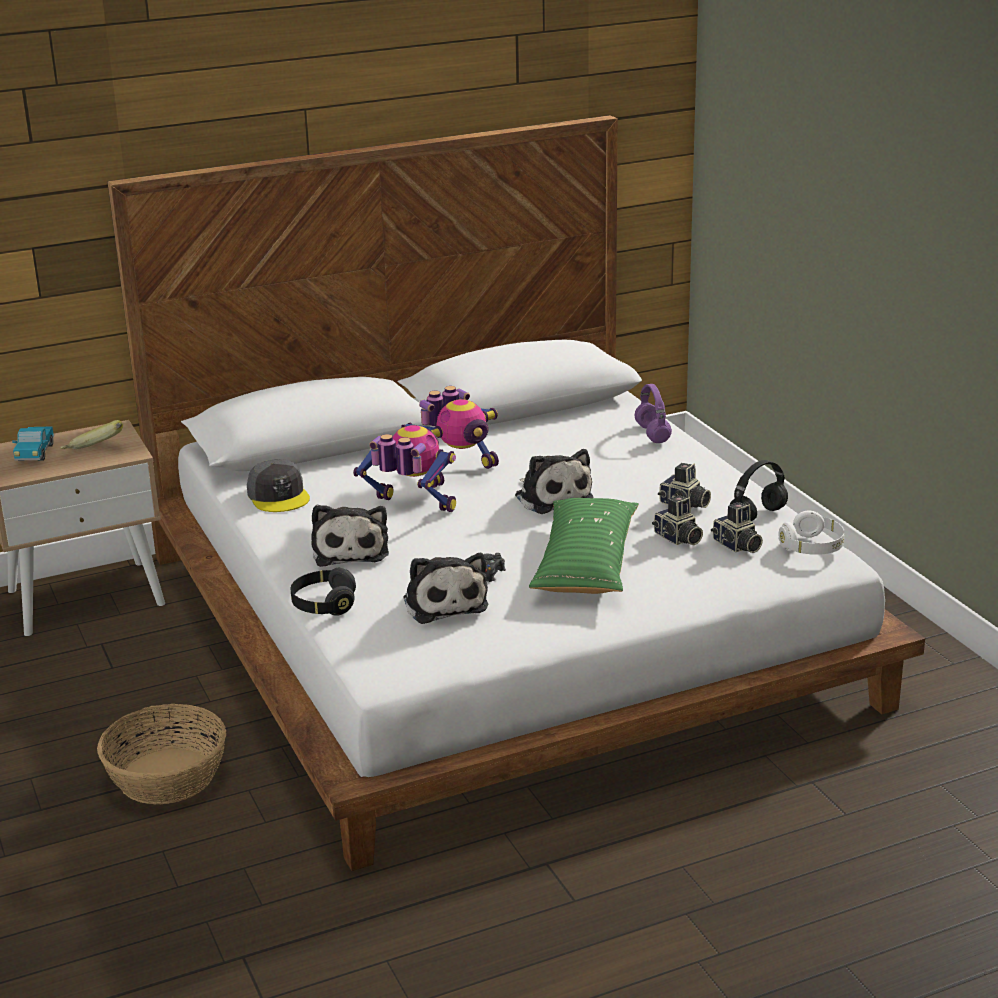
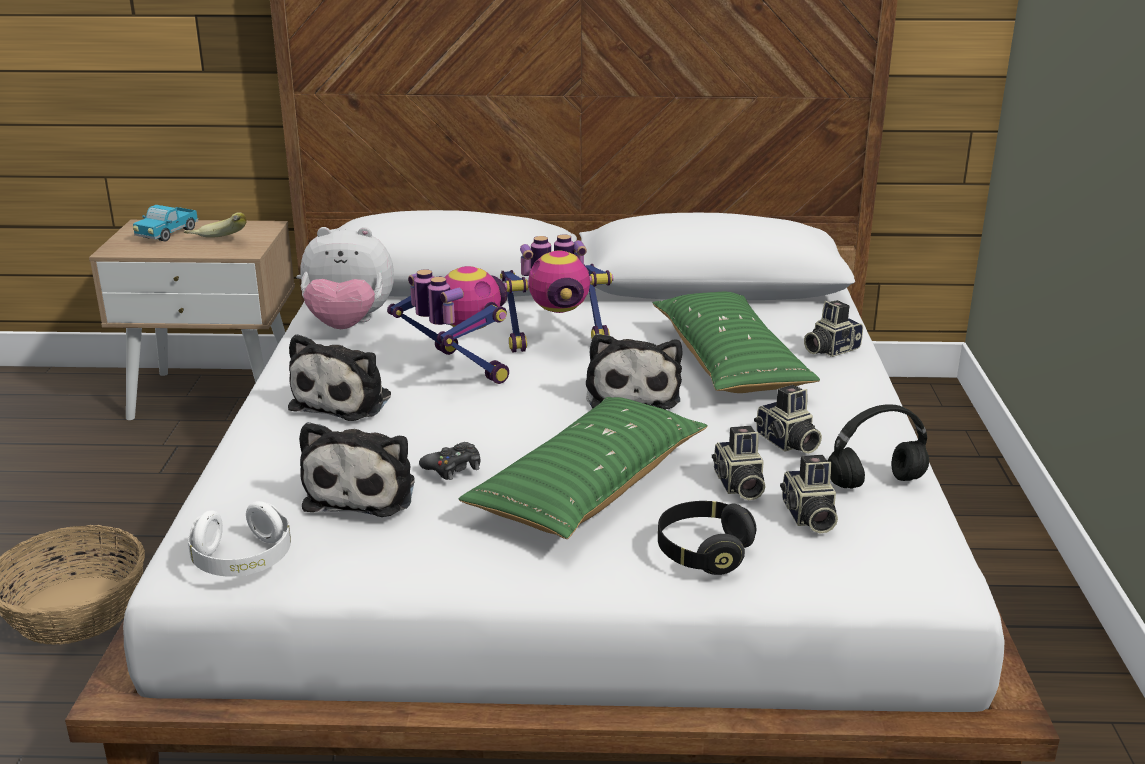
camera: 25 degrees right, 0 degrees up
grey cap [247,459,310,512] -> plush toy [300,227,394,329]
black headphones [291,568,356,616] -> black headphones moved to [658,501,756,575]
purple headphones [635,384,672,443] -> camera [804,300,863,357]
white headphones [779,510,845,555] -> white headphones moved to [188,501,291,576]
none -> green pillow [653,292,820,393]

